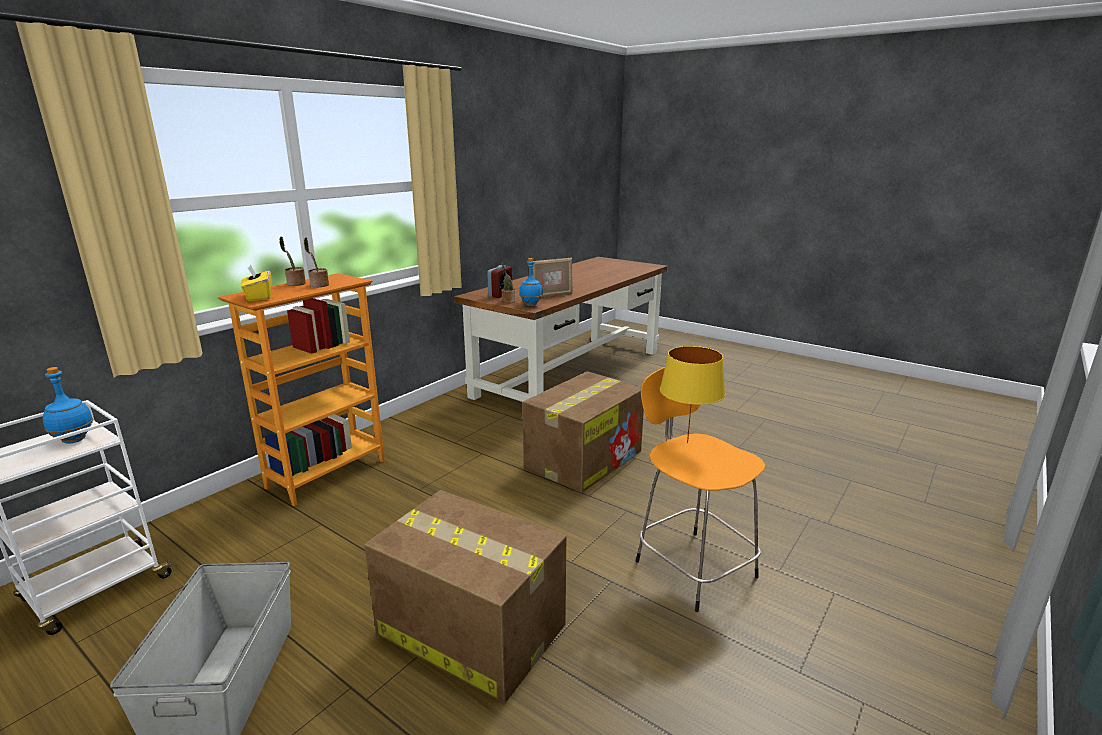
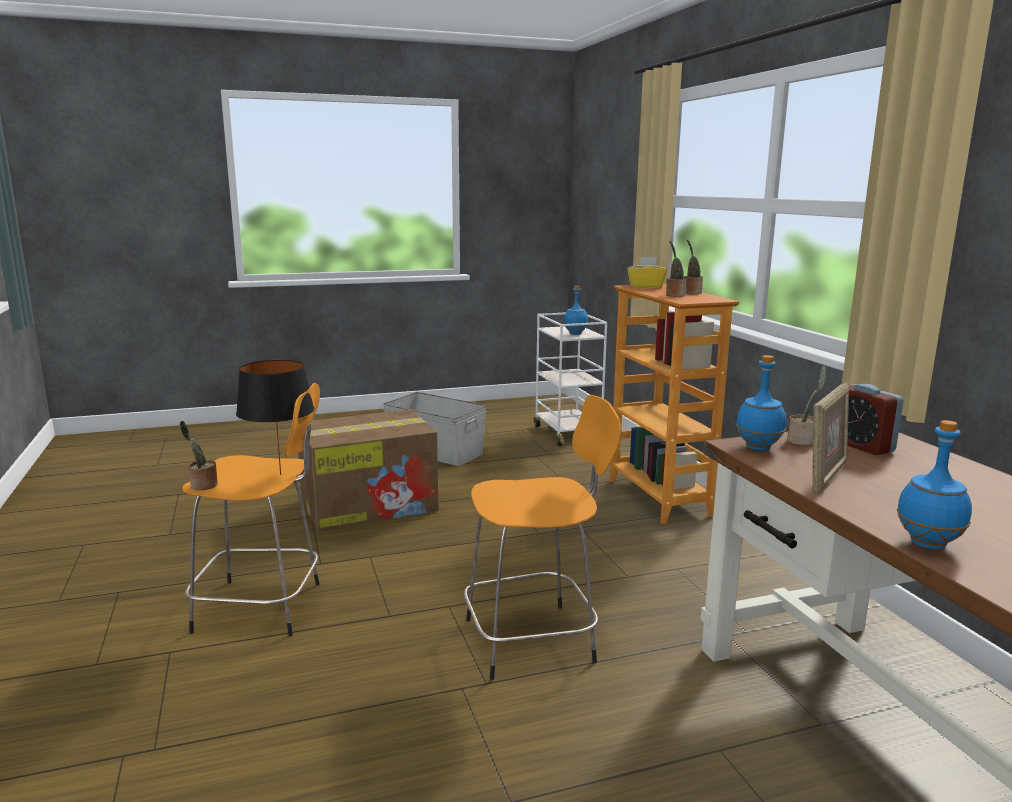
camera: 125 degrees right, 5 degrees down
cardboard box [523,371,644,493] -> orange stool [464,395,621,680]
picture frame [533,257,573,298] -> picture frame turned 150 degrees counterclockwise [812,382,849,494]
yellow table lamp [660,346,725,443] -> black table lamp [236,360,314,475]
none -> potted plant [180,421,218,490]
none -> blue bottle [897,420,972,549]

